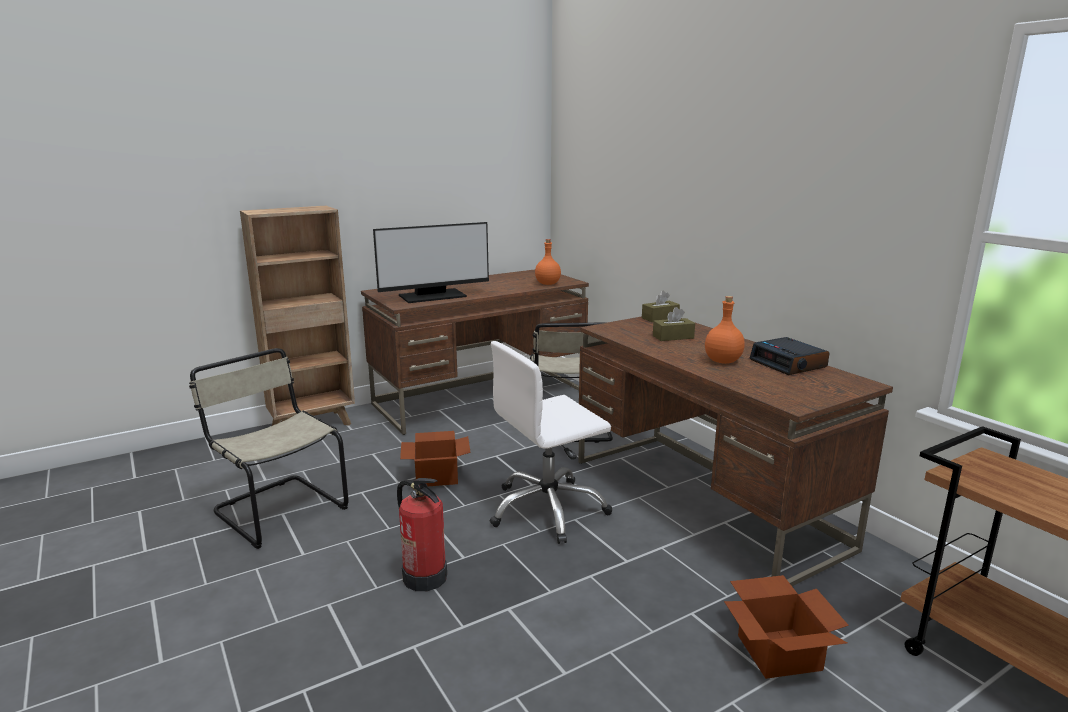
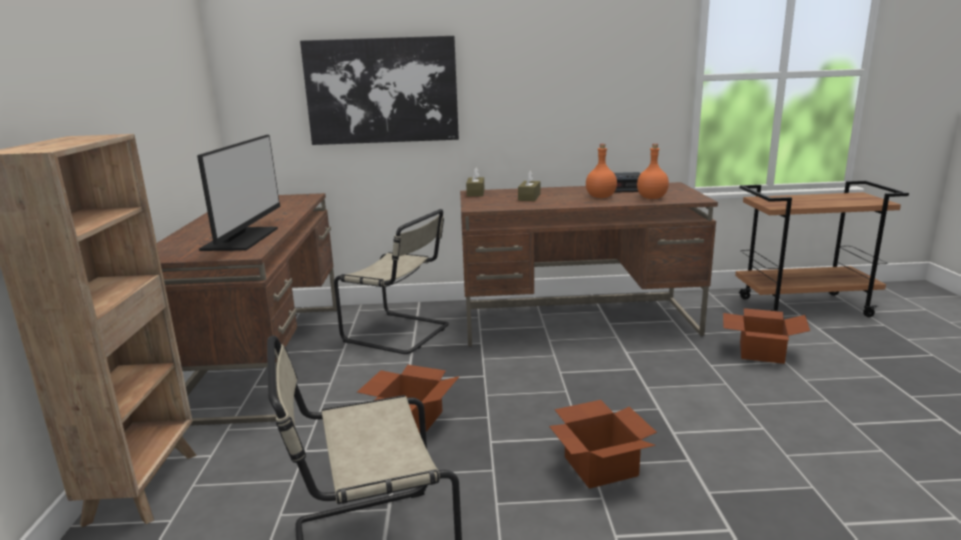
camera: 60 degrees left, 0 degrees up
fire extinguisher [397,478,447,591] -> cardboard box [549,400,657,489]
white office chair [490,341,612,544] -> none
orange bottle [535,239,561,285] -> orange bottle moved to [637,144,669,199]
none -> picture [300,36,459,145]

